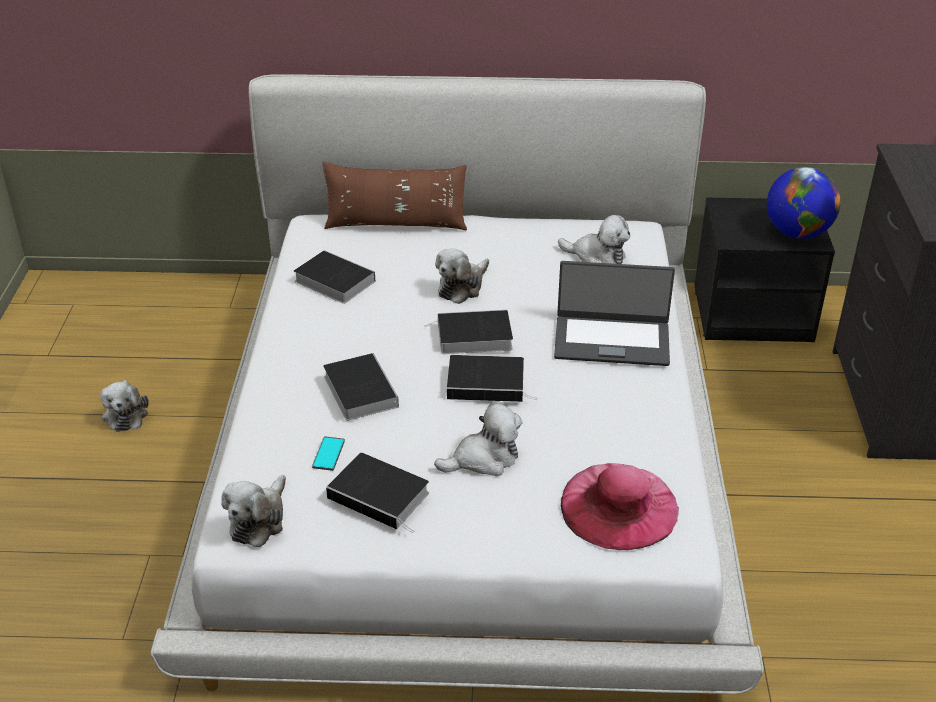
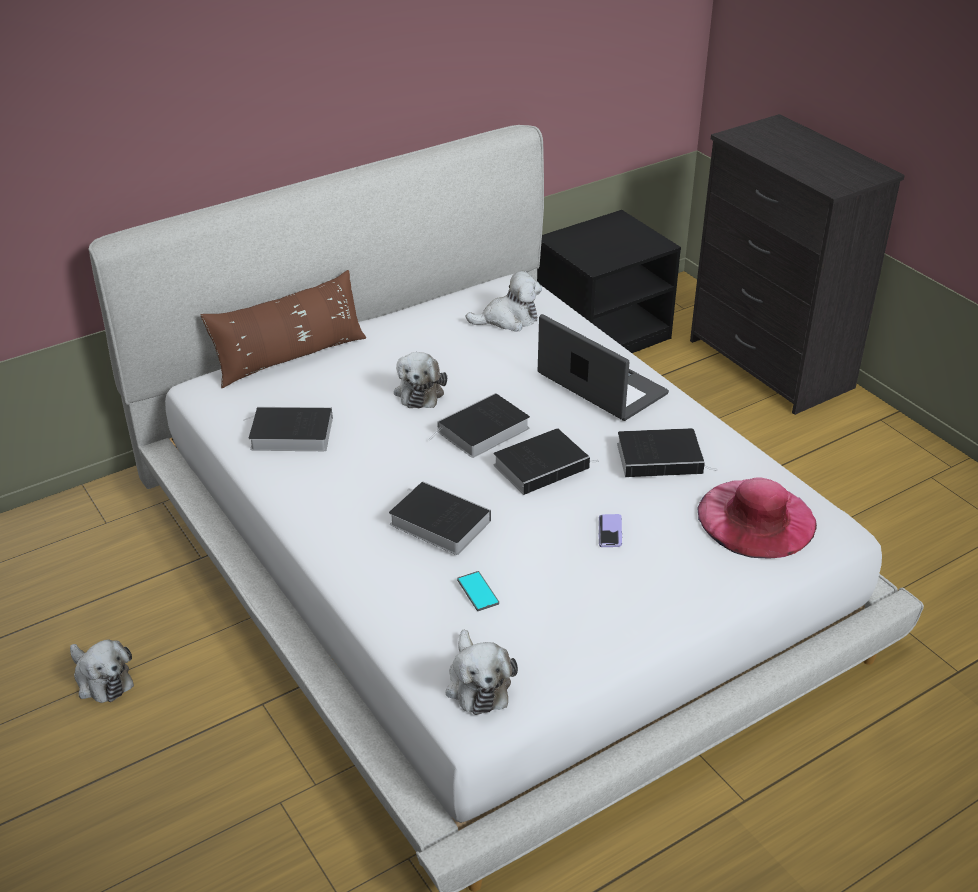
camera: 35 degrees left, 0 degrees up
book [326,453,429,533] -> book moved to [617,428,718,477]
plush toy [434,402,522,476] -> phone [599,514,622,547]
laptop [554,261,675,366] -> laptop turned 105 degrees counterclockwise [538,314,669,421]
globe [767,167,841,239] -> none

